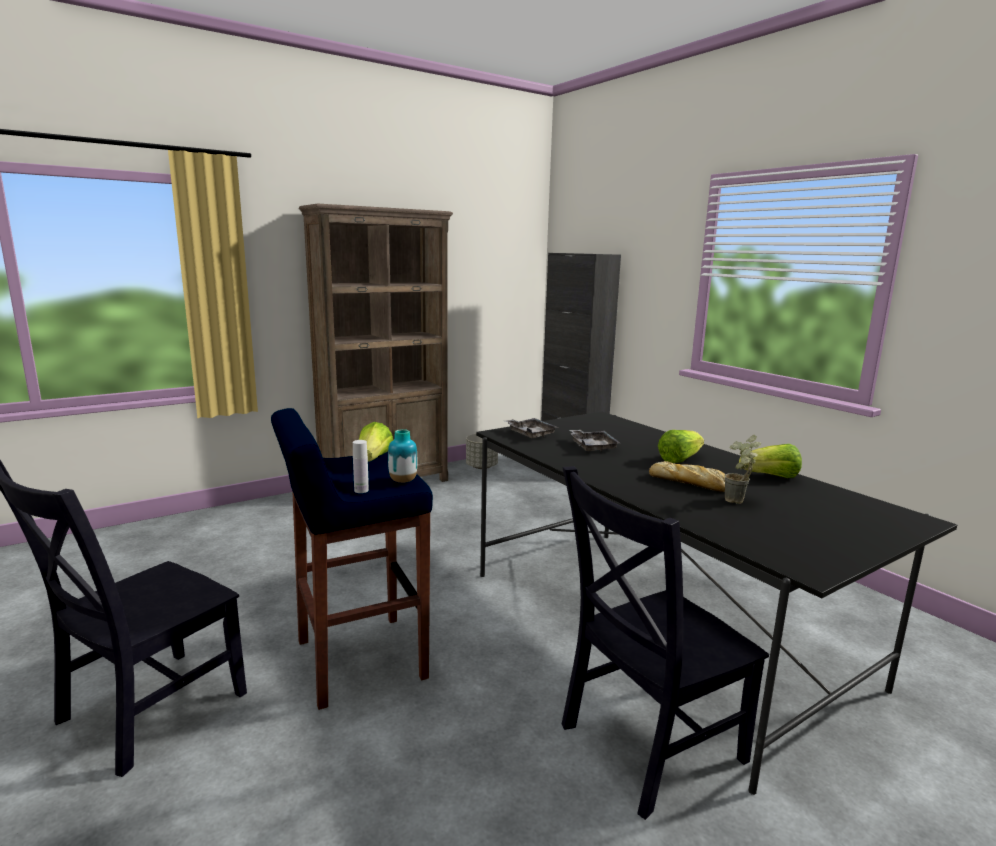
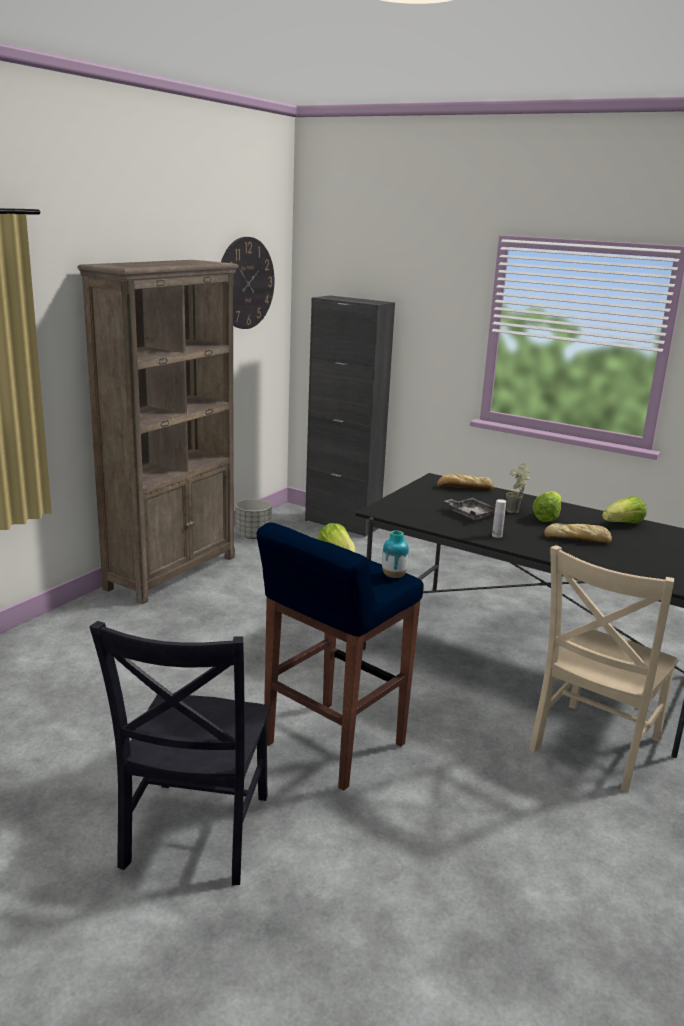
camera: 25 degrees left, 5 degrees up
white bottle [353,440,369,493] -> white bottle moved to [492,499,506,538]
grey tray [505,418,559,438] -> none
black chair [562,466,769,820] -> beige chair [529,545,679,792]
potted plant [725,435,761,504] -> potted plant moved to [506,464,531,513]
none -> wall clock [221,237,274,329]
none -> bread [437,474,494,490]

